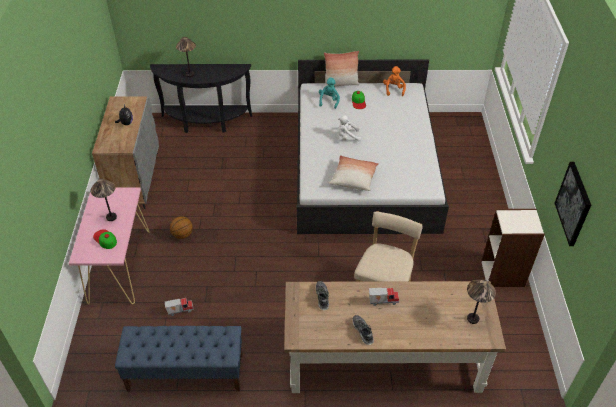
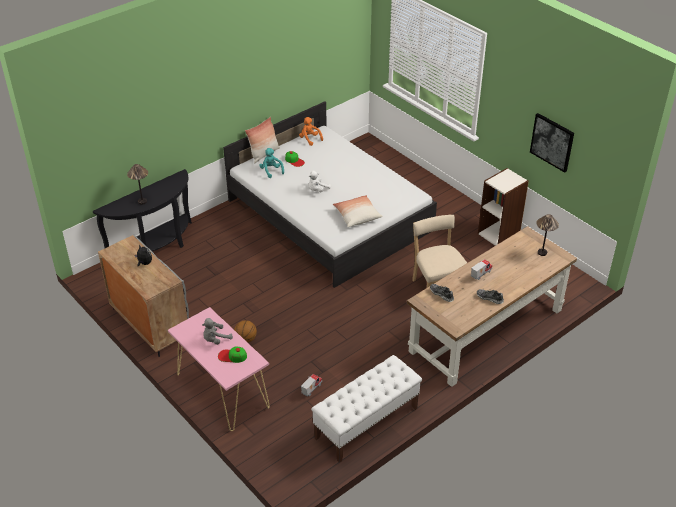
camera: 40 degrees left, 5 degrees down
table lamp [91,179,117,221] -> grey plush toy [202,318,233,345]
blue bench [115,326,243,392] -> white bench [311,355,422,463]

